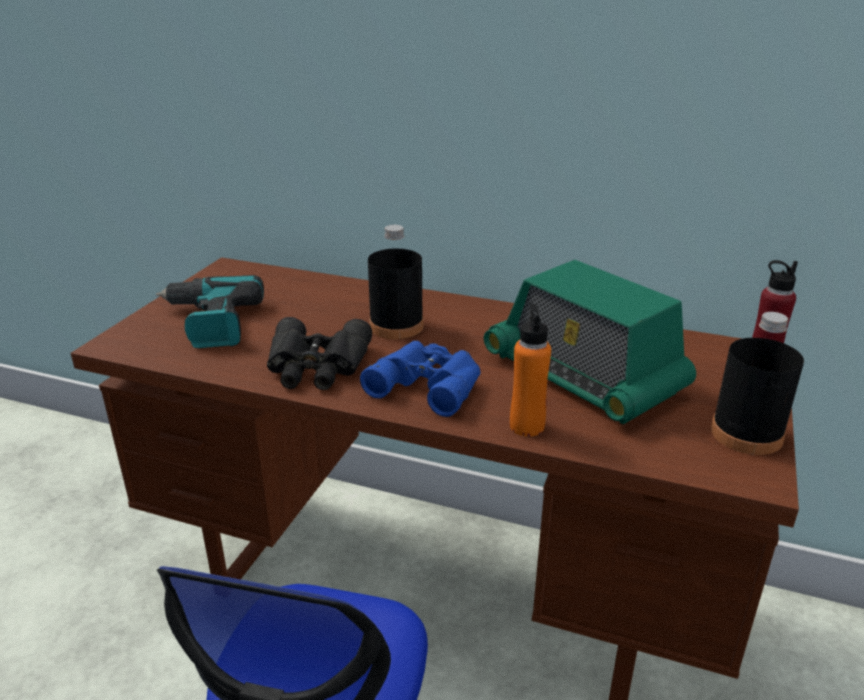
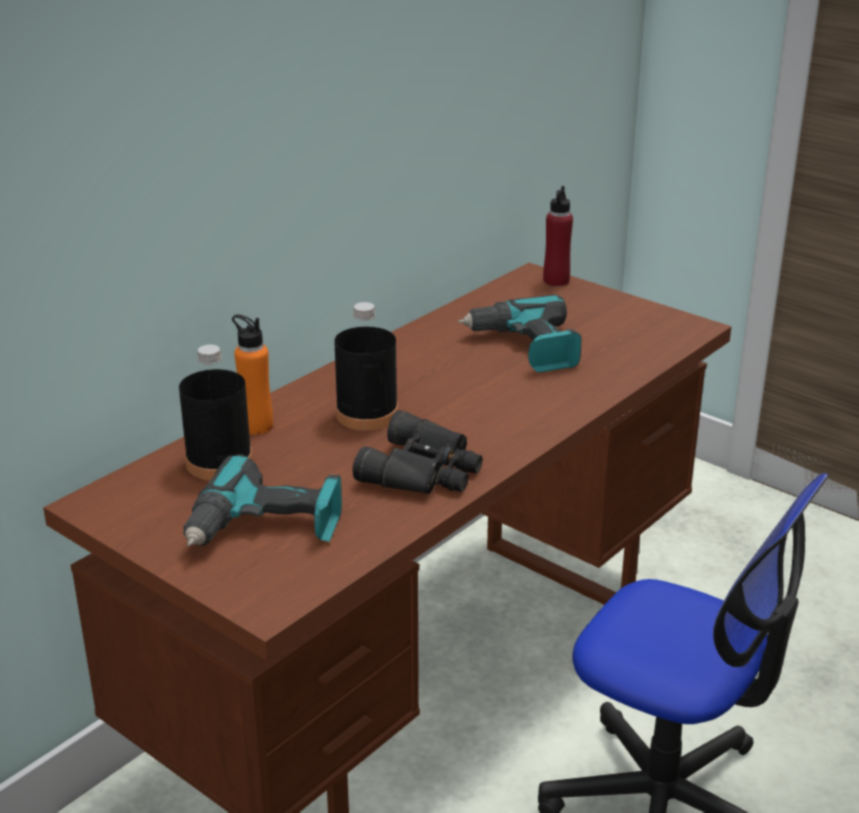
camera: 70 degrees left, 0 degrees up
blue binoculars [360,341,480,417] -> none
radio [484,260,696,424] -> power drill [458,294,581,372]
orange bottle [510,304,551,437] -> orange bottle moved to [232,314,273,435]
black bottle [711,312,804,455] -> black bottle moved to [179,345,253,480]

